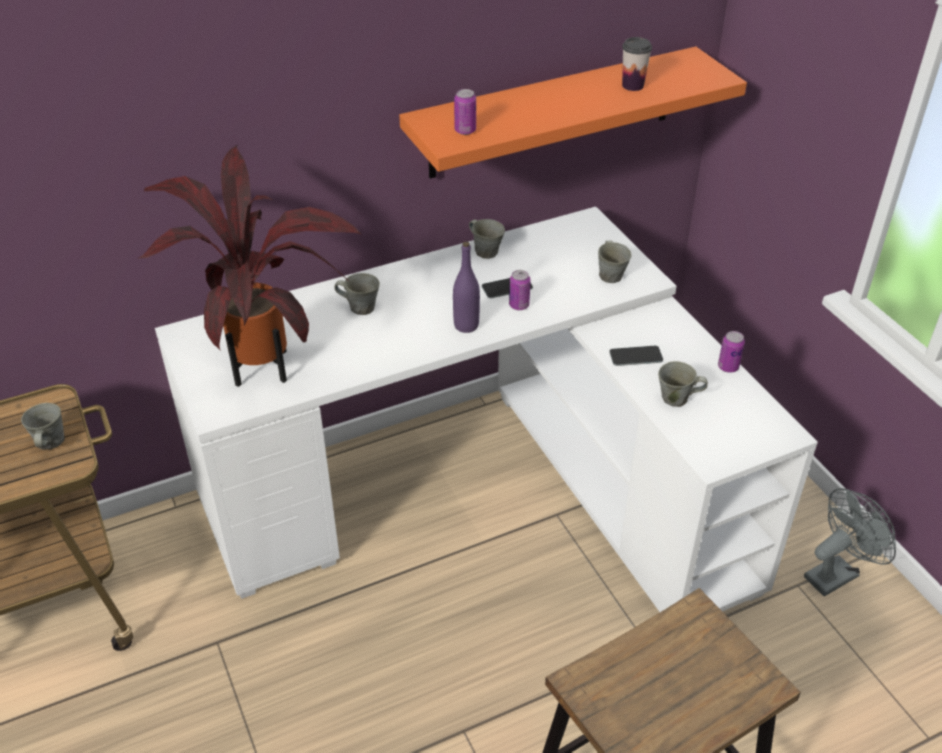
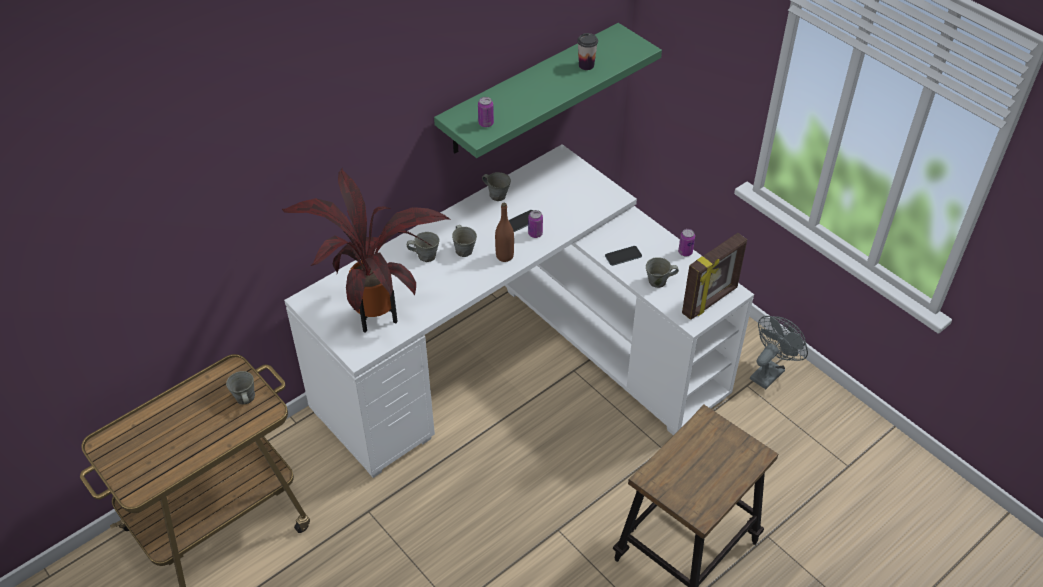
camera: 15 degrees left, 5 degrees up
orange shelf [399,47,747,179] -> green shelf [434,23,662,158]
purple bottle [453,241,480,333] -> brown bottle [495,203,514,262]
grey mug [598,240,632,283] -> grey mug moved to [452,225,477,257]
none -> picture frame [682,233,747,320]

